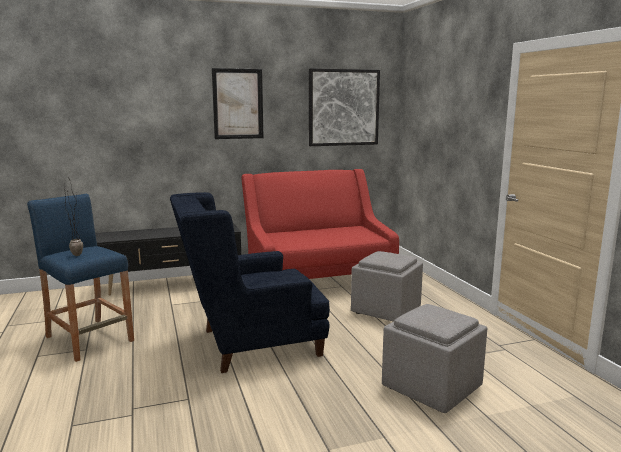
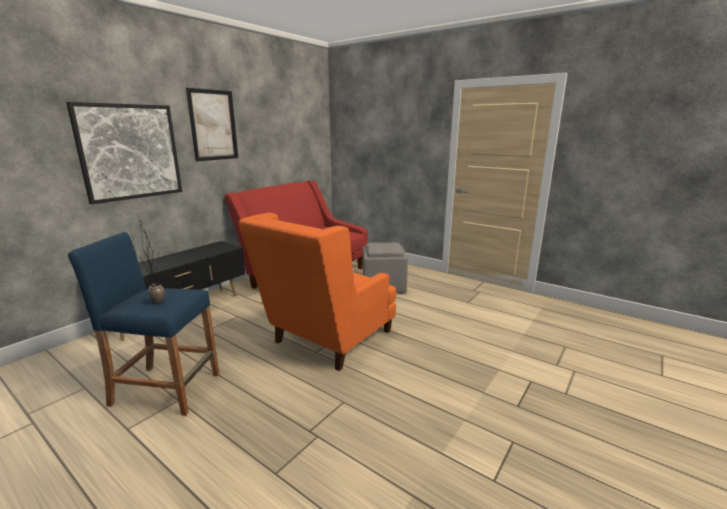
camera: 35 degrees left, 5 degrees up
blue armchair [170,192,330,373] -> orange armchair [239,213,396,371]
picture [309,68,380,146] -> picture moved to [66,102,182,204]
grey ottoman [382,304,487,413] -> none

